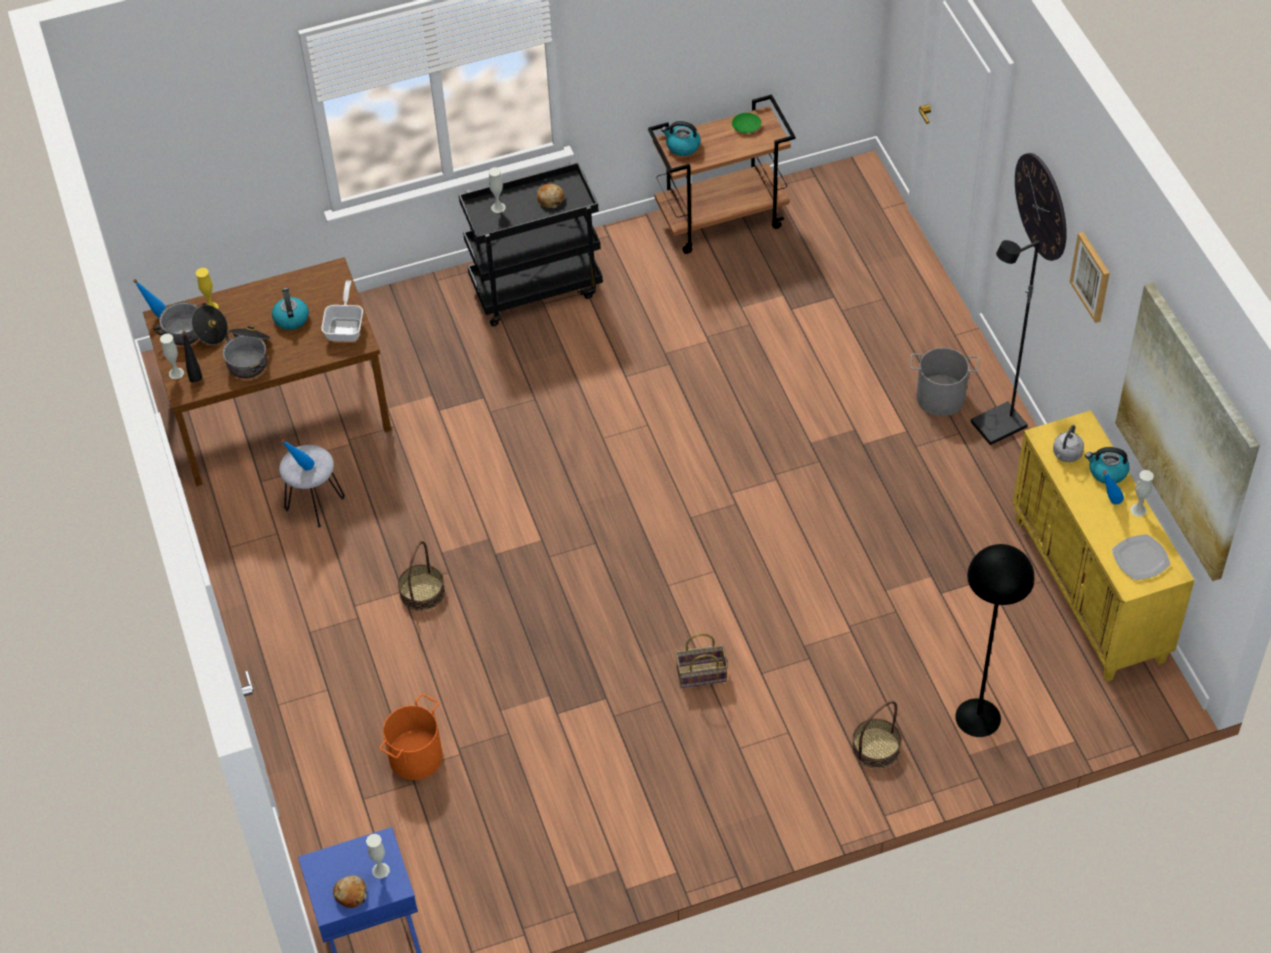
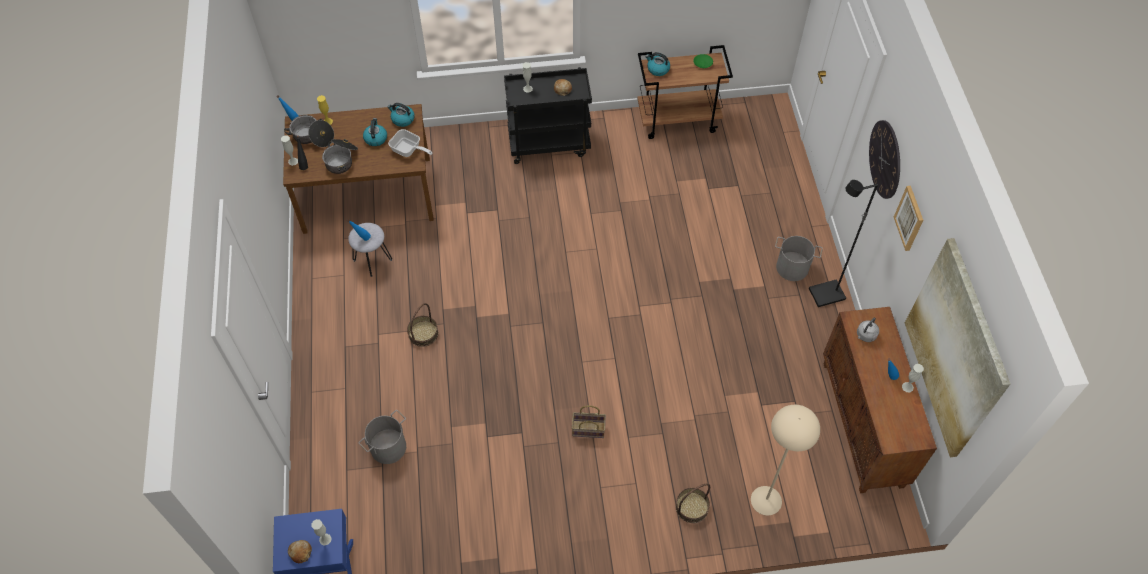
camera: 10 degrees right, 5 degrees up
frying pan [321,280,363,342] -> frying pan turned 105 degrees clockwise [388,129,432,157]
orange bucket [379,694,443,780] -> grey bucket [359,410,406,464]
black floor lamp [955,544,1035,737] -> beige floor lamp [751,405,820,515]
yellow cabinet [1012,410,1194,682] -> brown cabinet [823,307,937,493]
kettle [1085,447,1130,484] -> kettle moved to [387,103,415,127]
plate [1112,534,1171,580] -> none

